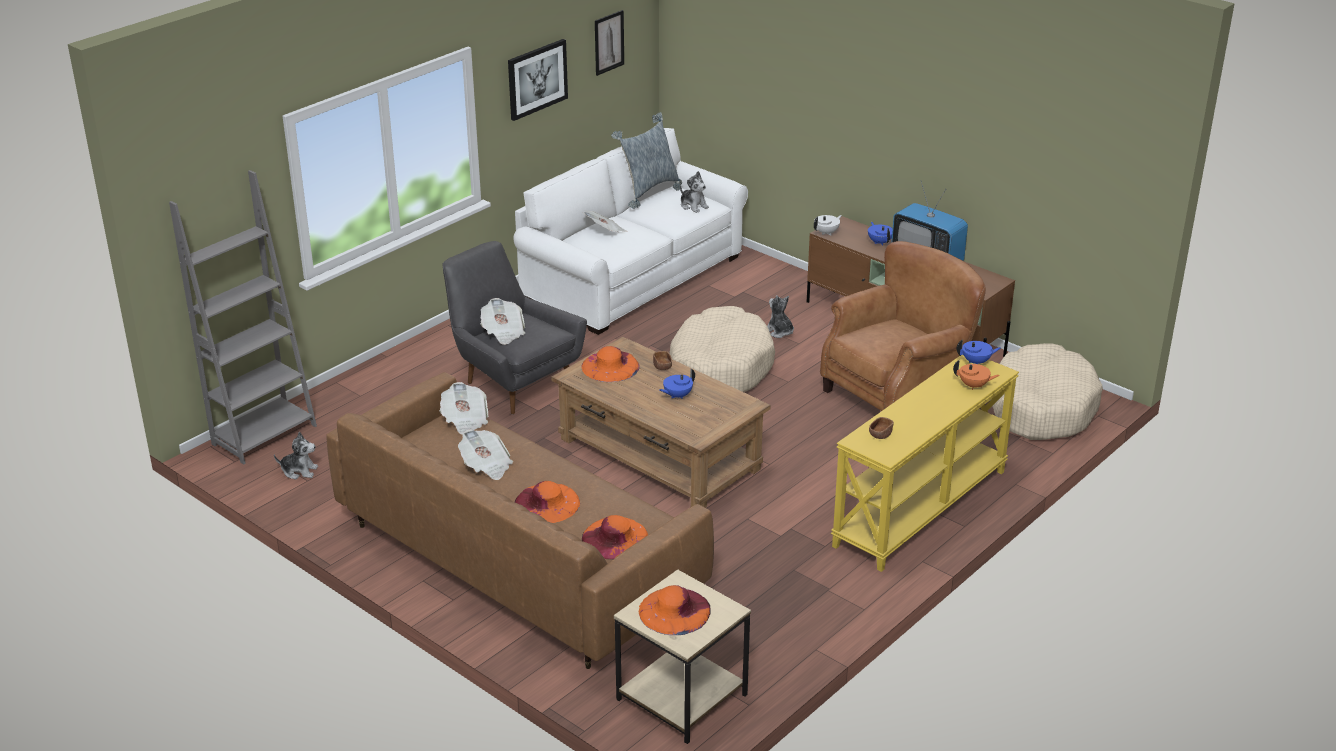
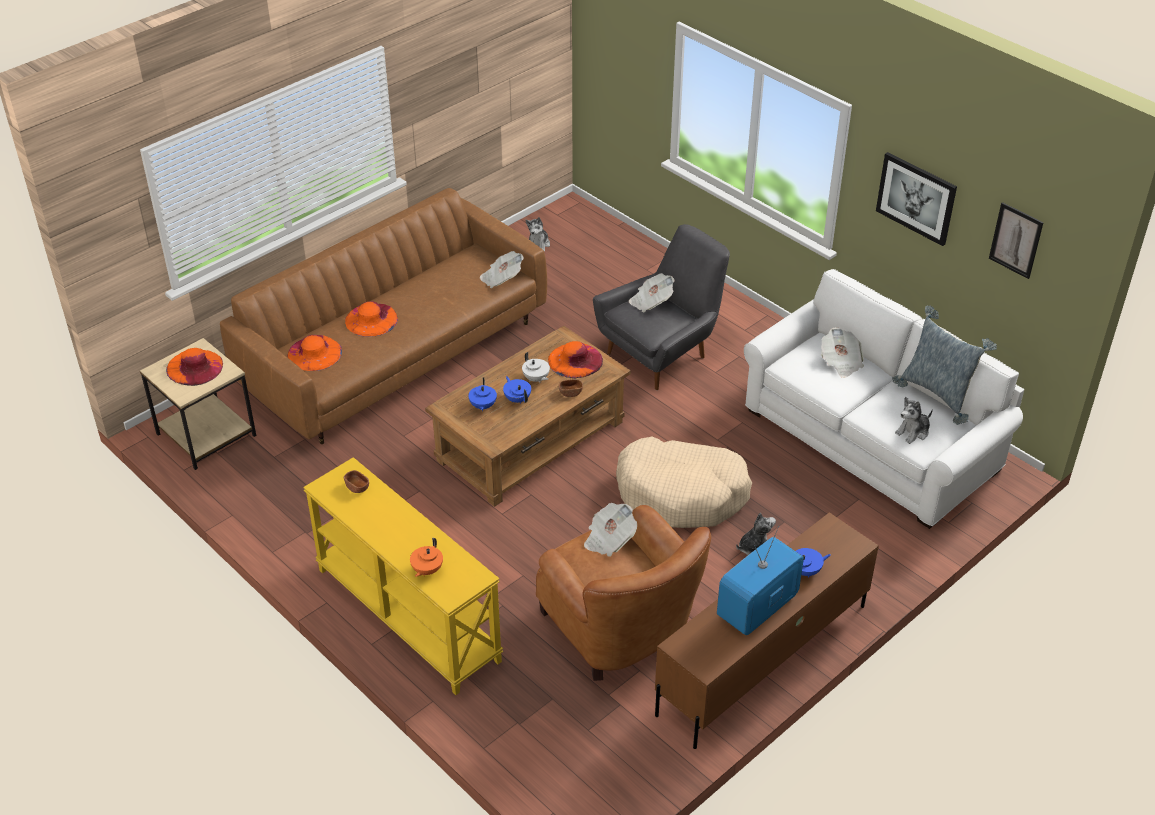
camera: 95 degrees right, 10 degrees up
grey bookcase [169,170,317,464] -> none
newspaper [458,429,513,480] -> newspaper moved to [584,503,637,557]
white teapot [814,215,842,235] -> white teapot moved to [522,352,550,382]
blue teapot [956,339,1001,364] -> blue teapot moved to [468,377,497,411]
beige dog bed [989,343,1103,440] -> none

